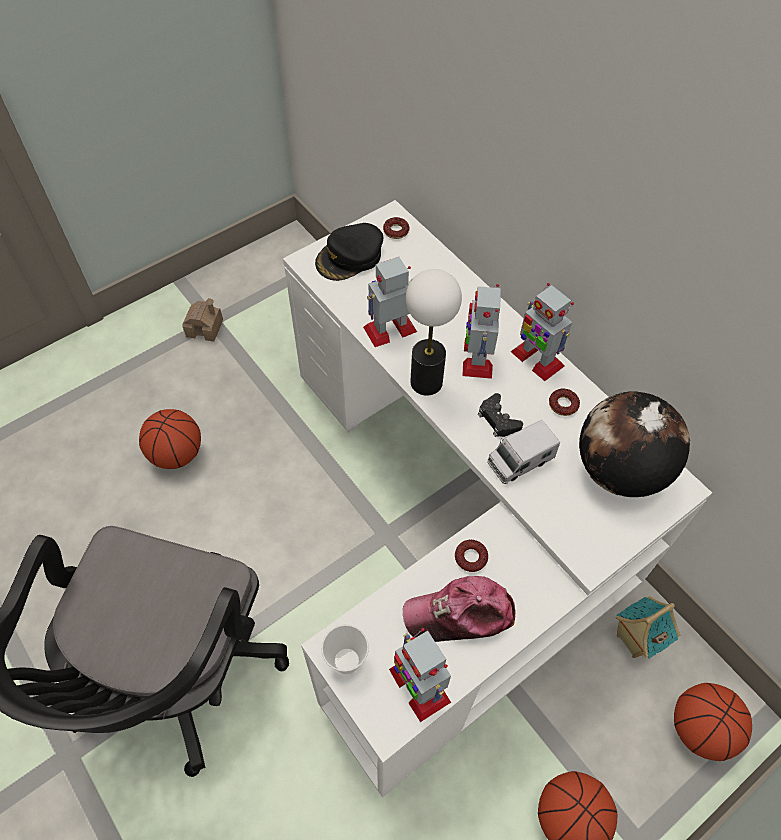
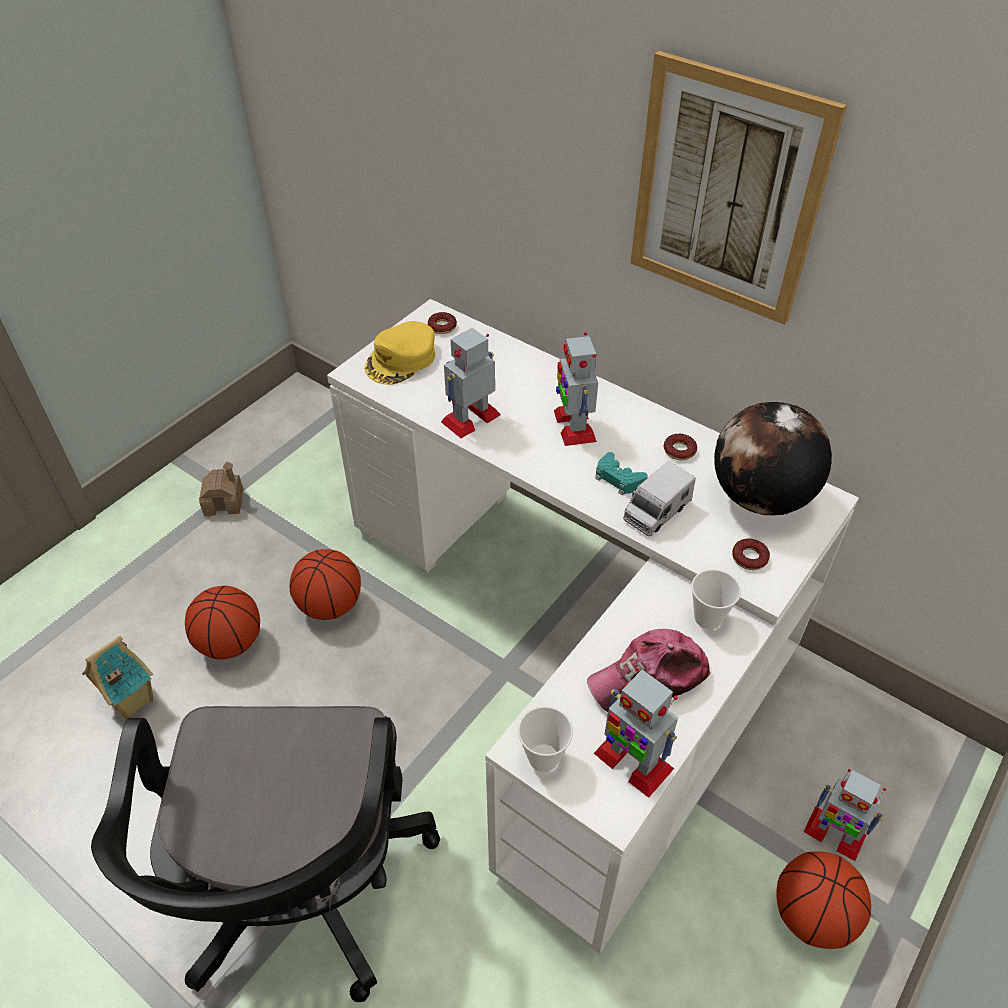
camera: 15 degrees left, 10 degrees down
black cap [315,223,383,281] -> yellow cap [365,321,435,385]
table lamp [406,269,462,396] -> none
donut [455,540,488,572] -> donut moved to [732,538,770,570]
black game controller [478,393,523,437] -> turquoise game controller [595,452,648,495]
toy robot [510,283,574,381] -> toy robot moved to [803,769,886,861]
toy house [616,596,680,659] -> toy house moved to [82,636,153,719]
basketball [674,683,752,761] -> basketball moved to [290,549,361,620]
none -> picture [631,51,847,325]
none -> cup [691,569,741,629]

